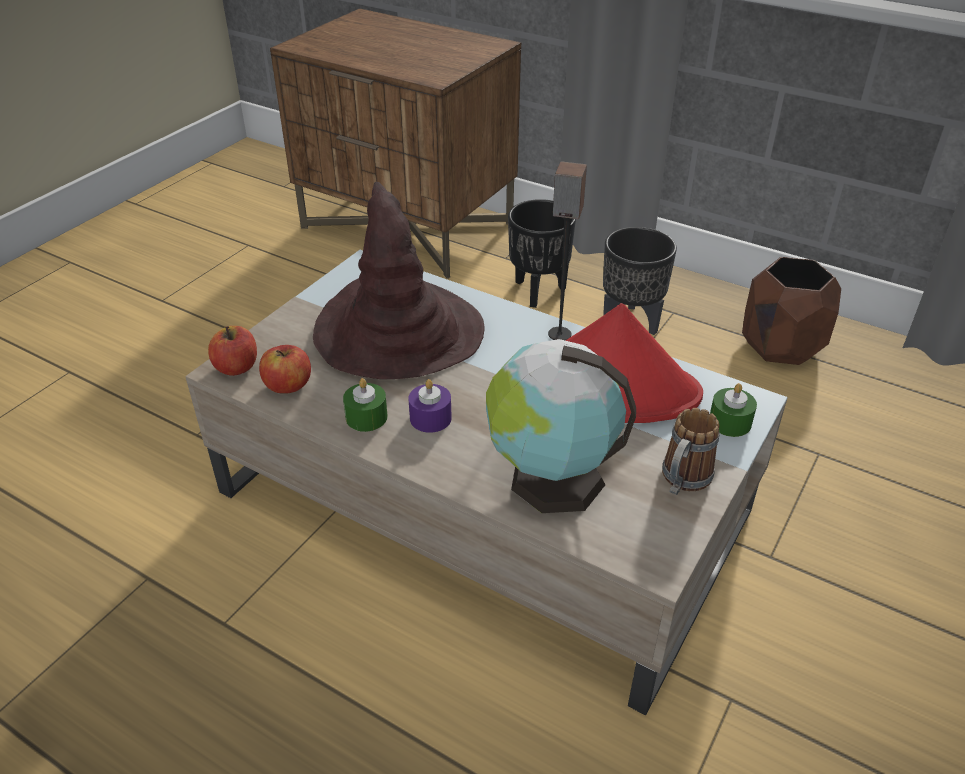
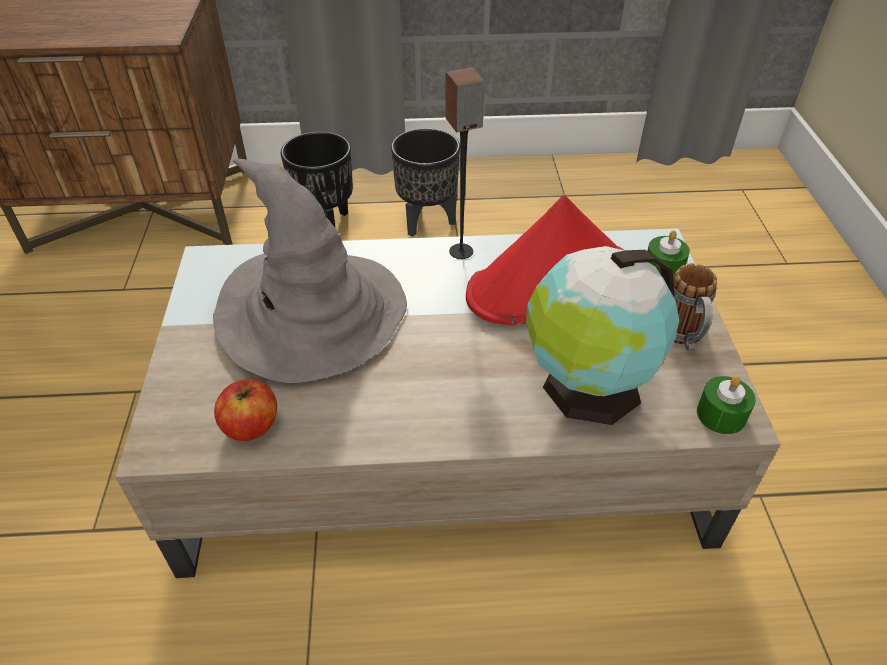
camera: 35 degrees left, 5 degrees up
apple [208,326,257,376] -> none
brown hat [313,182,484,379] -> grey hat [213,158,407,383]
green candle [343,378,388,432] -> green candle moved to [697,376,756,434]
purple candle [409,379,452,433] -> none
brown planter [742,257,841,365] -> none

